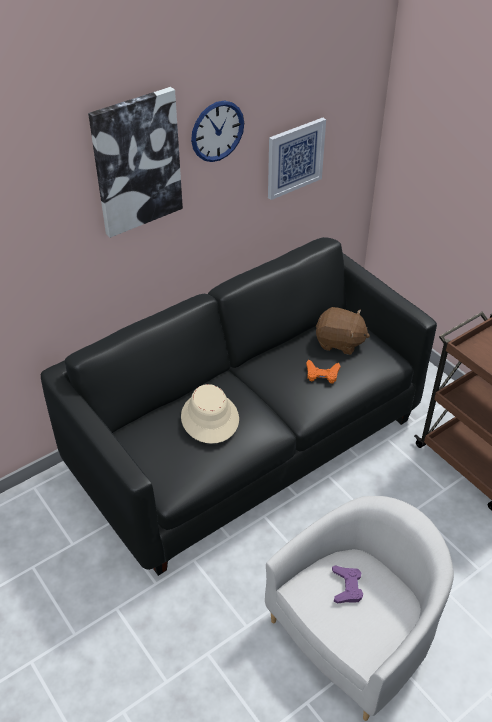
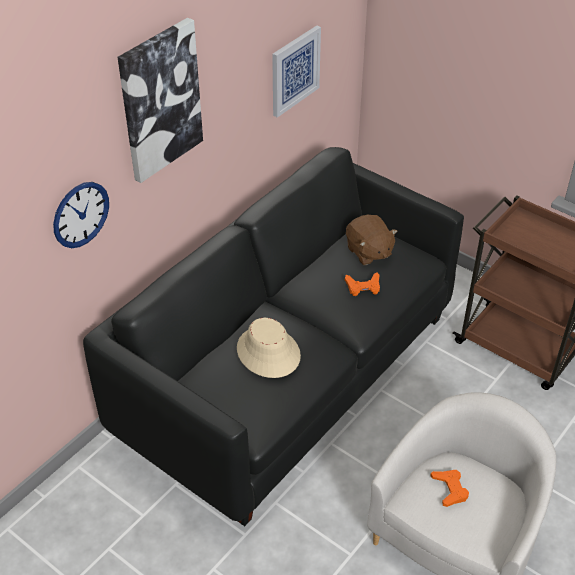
camera: 15 degrees left, 0 degrees up
wall clock [191,101,244,162] -> wall clock moved to [53,182,109,248]
brown plush toy [316,307,370,355] -> brown plush toy turned 60 degrees clockwise [346,215,397,265]
purple game controller [332,565,363,604] -> orange game controller [430,470,469,507]

